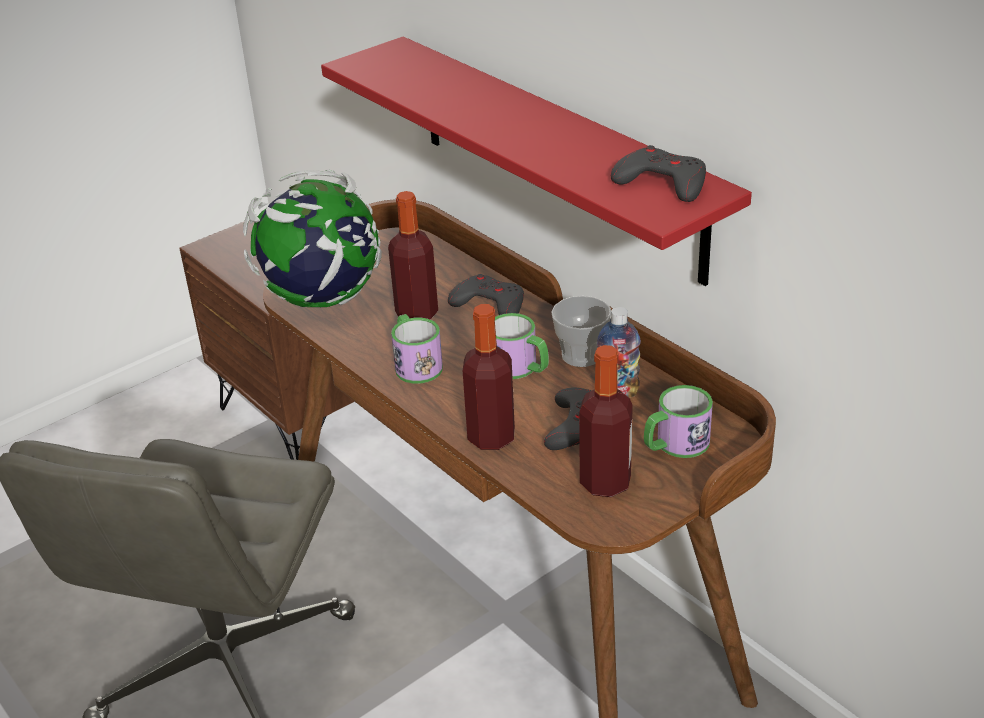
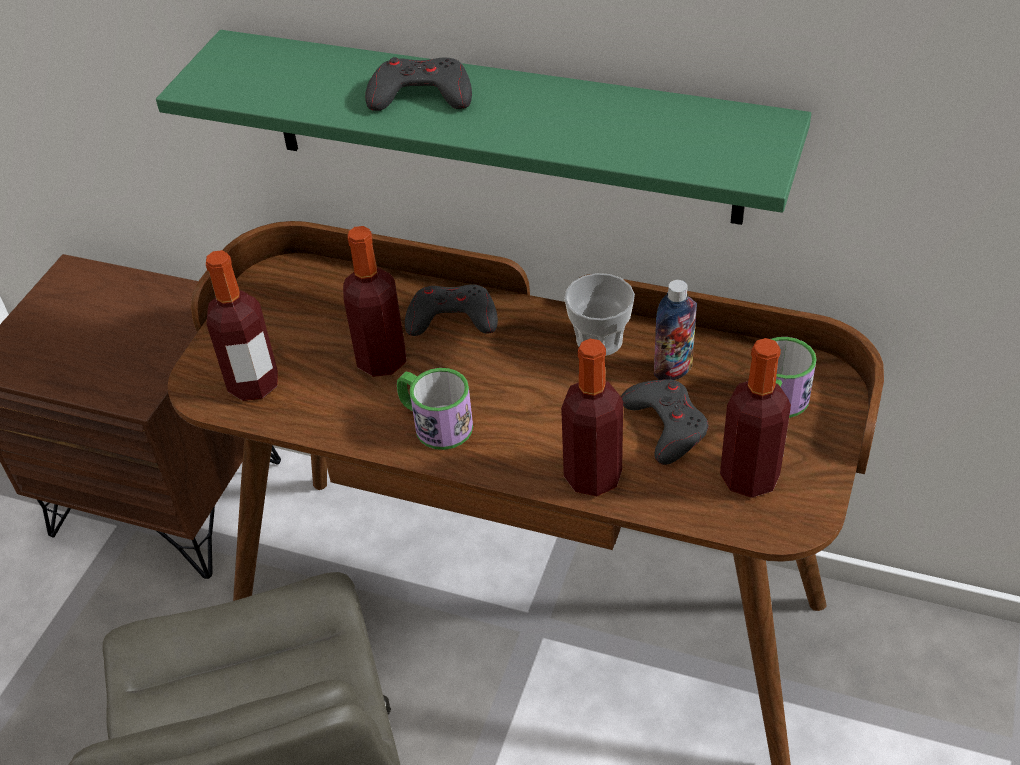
camera: 30 degrees left, 10 degrees up
globe [243,169,382,307] -> bottle [206,250,278,401]
red shelf [321,36,752,286] -> green shelf [156,30,811,225]
mug [495,313,549,379] -> none
grey game controller [611,145,706,202] -> grey game controller moved to [365,57,472,111]

